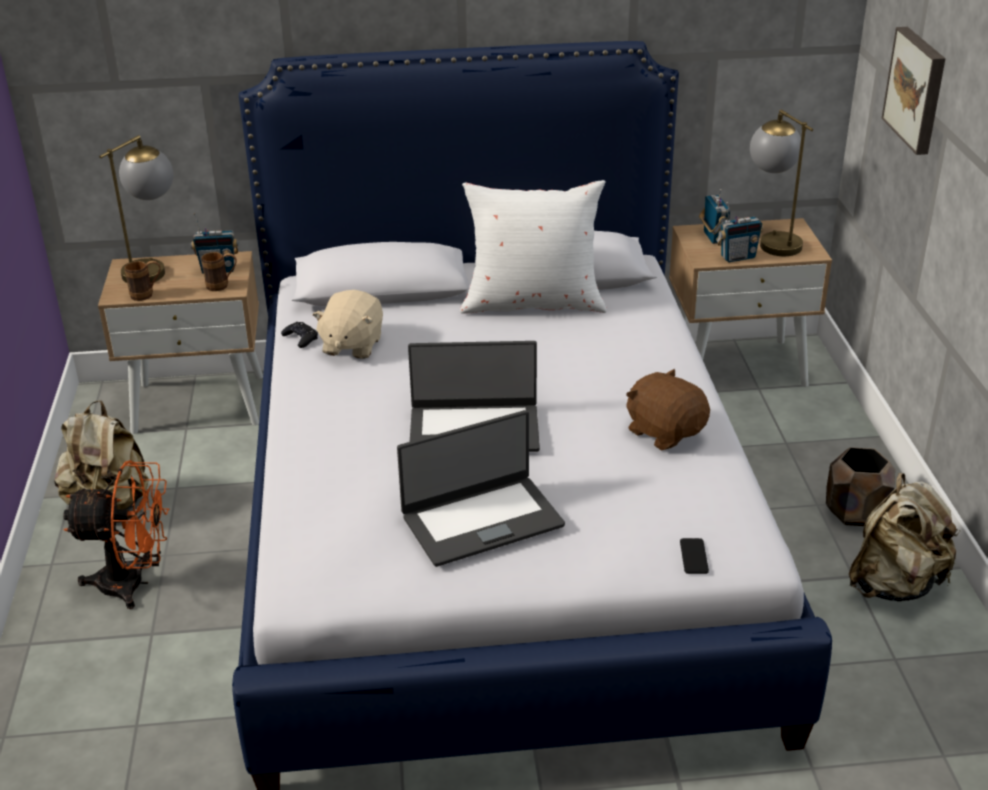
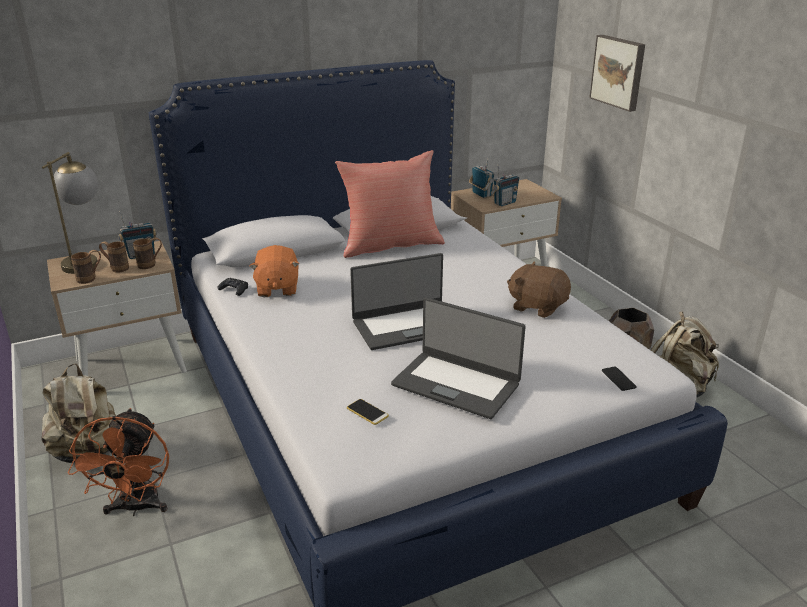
camera: 20 degrees left, 5 degrees down
orange fan [63,460,169,609] -> orange fan turned 105 degrees clockwise [68,408,169,516]
beige plush toy [312,290,383,359] -> orange plush toy [249,245,299,297]
laptop [397,410,565,567] -> laptop turned 75 degrees clockwise [391,297,526,419]
white pillow [460,180,607,314] -> red pillow [335,150,445,258]
table lamp [750,109,813,256] -> none
none -> brown mug [99,241,129,273]
none -> phone [347,399,389,425]

